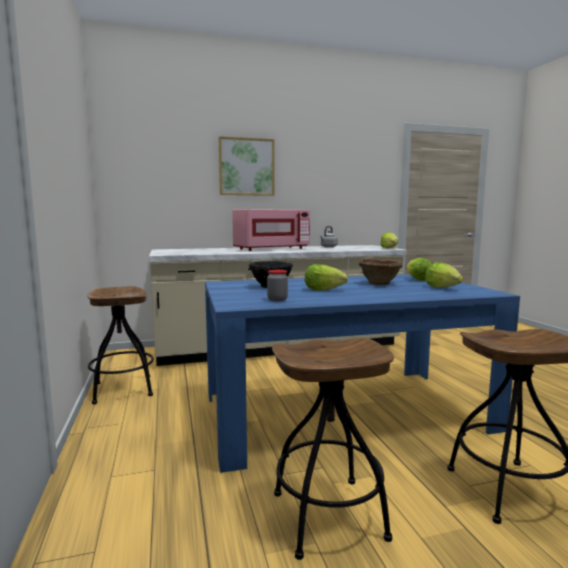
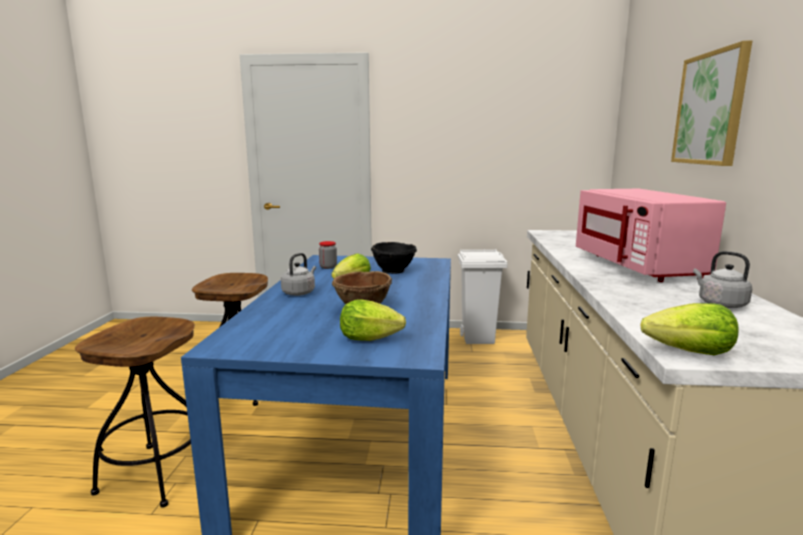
camera: 110 degrees right, 5 degrees up
brown stool [87,286,154,404] -> white trash can [458,249,508,344]
lettuce [425,262,463,288] -> none
none -> grey kettle [281,253,316,296]

